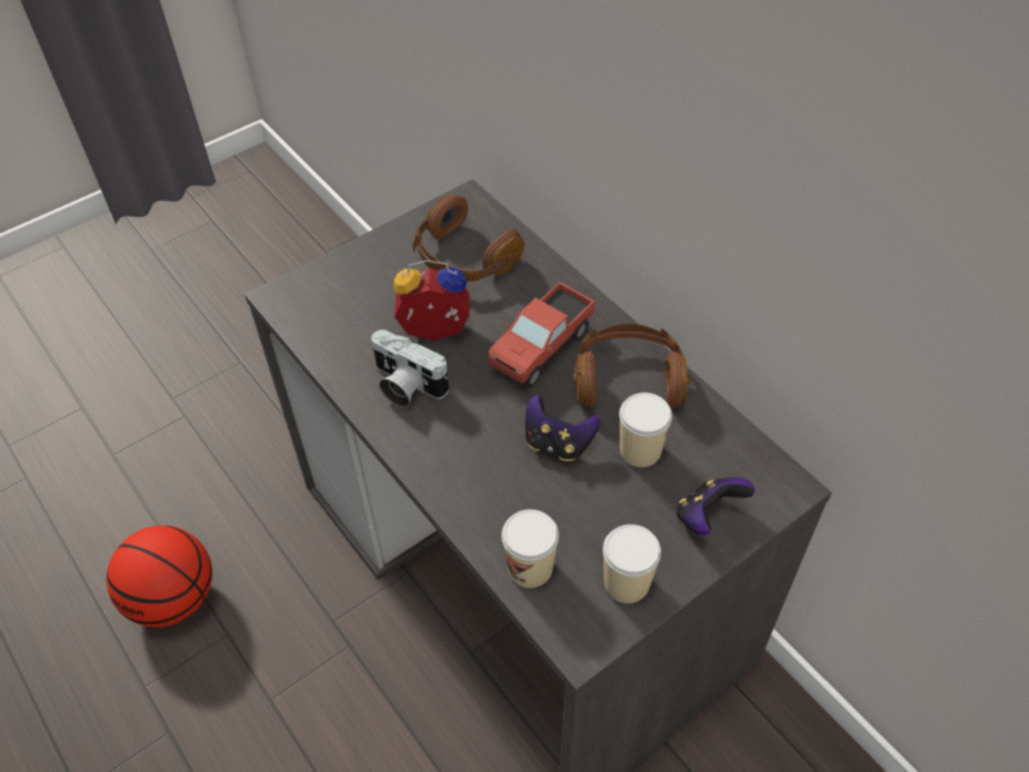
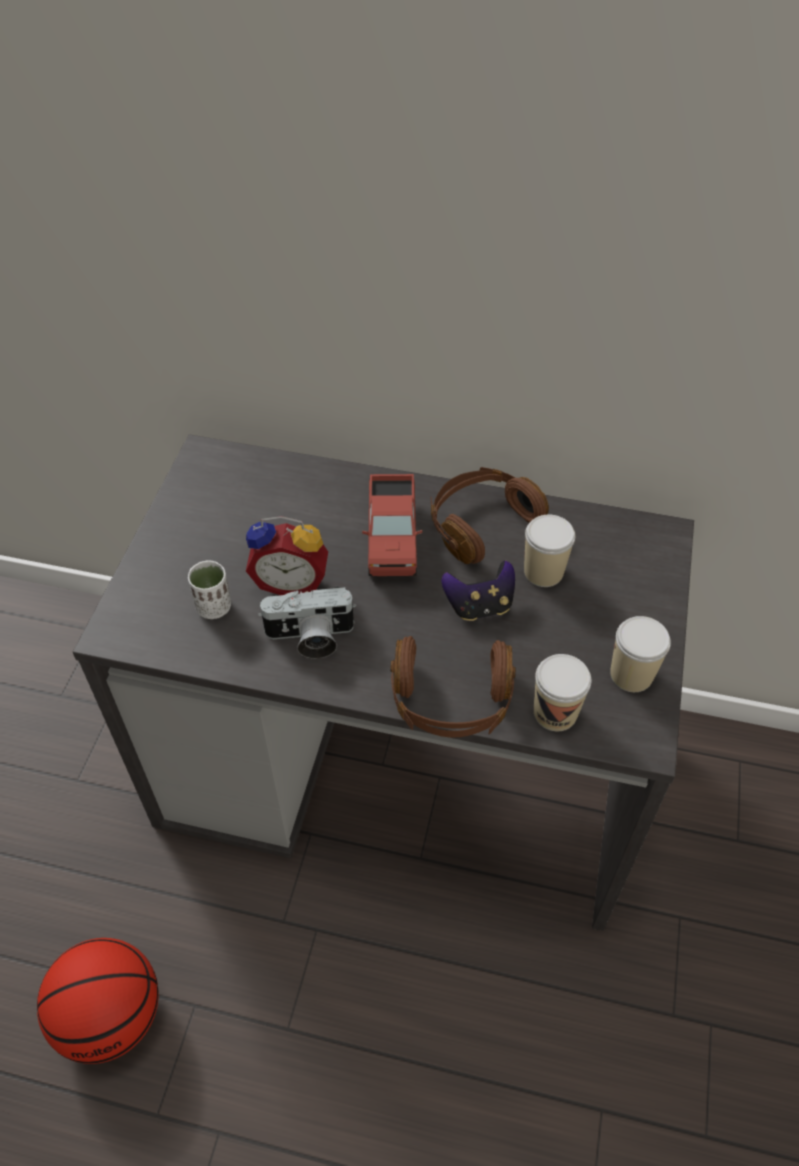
camera: 40 degrees left, 0 degrees up
alarm clock [393,260,469,341] -> alarm clock turned 135 degrees counterclockwise [246,516,328,595]
brown headphones [413,195,524,282] -> brown headphones moved to [391,636,516,738]
game controller [676,477,755,535] -> none
none -> white cup [188,561,231,619]

